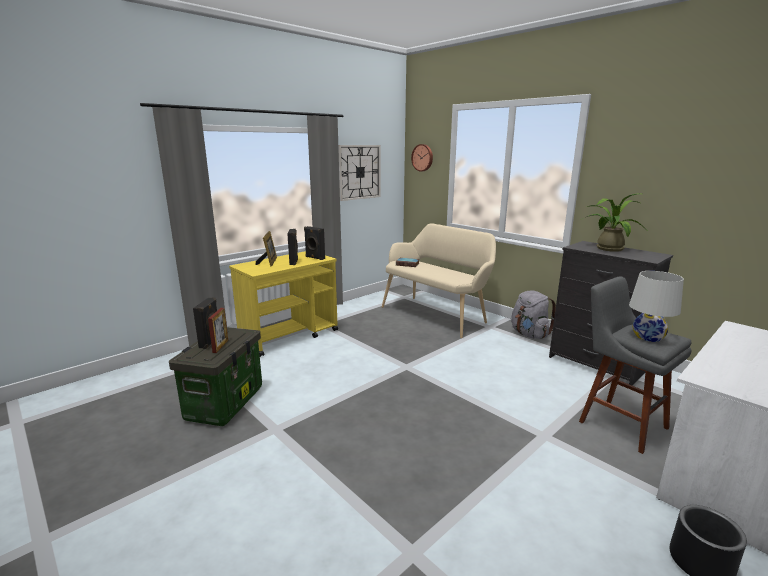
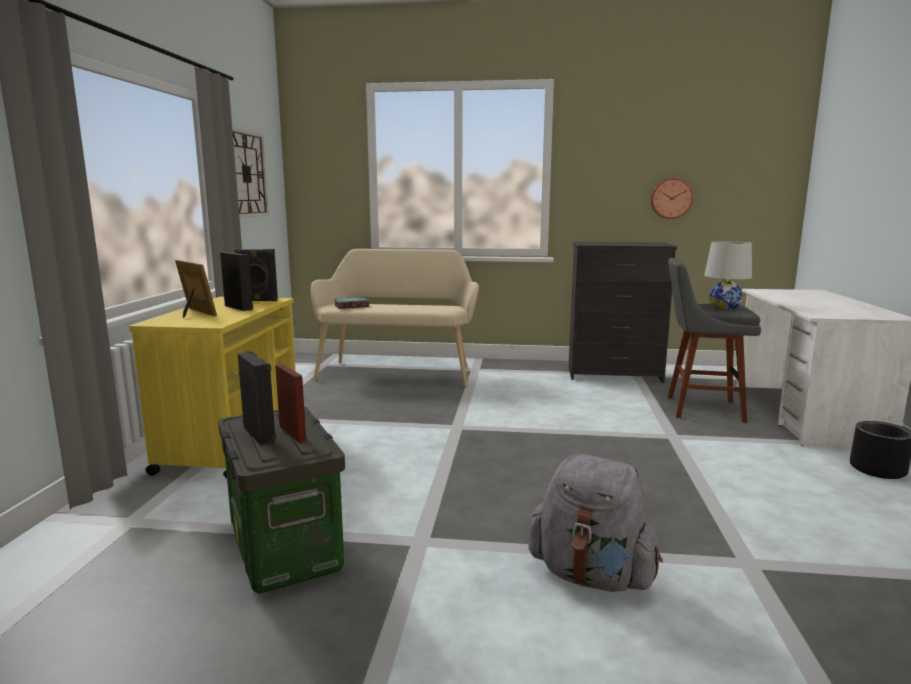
camera: 40 degrees left, 5 degrees down
wall clock [411,144,433,171] -> wall clock moved to [651,178,693,219]
grey backpack [511,291,556,339] -> grey backpack moved to [528,454,663,592]
potted plant [587,194,642,252] -> none

